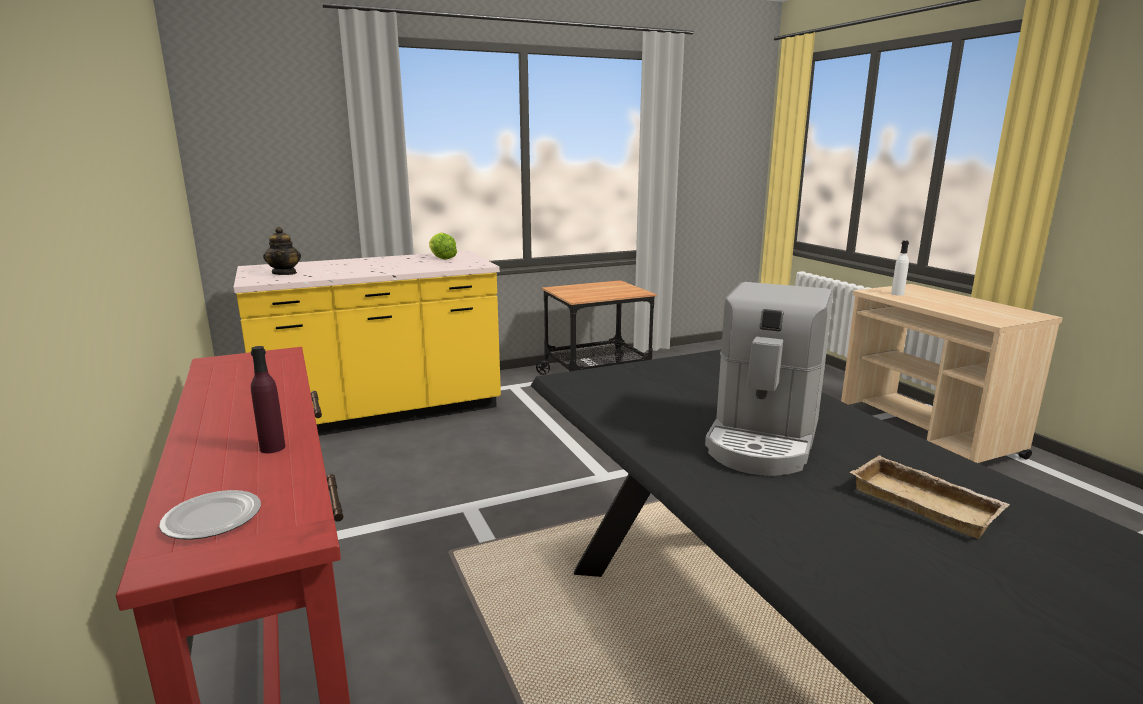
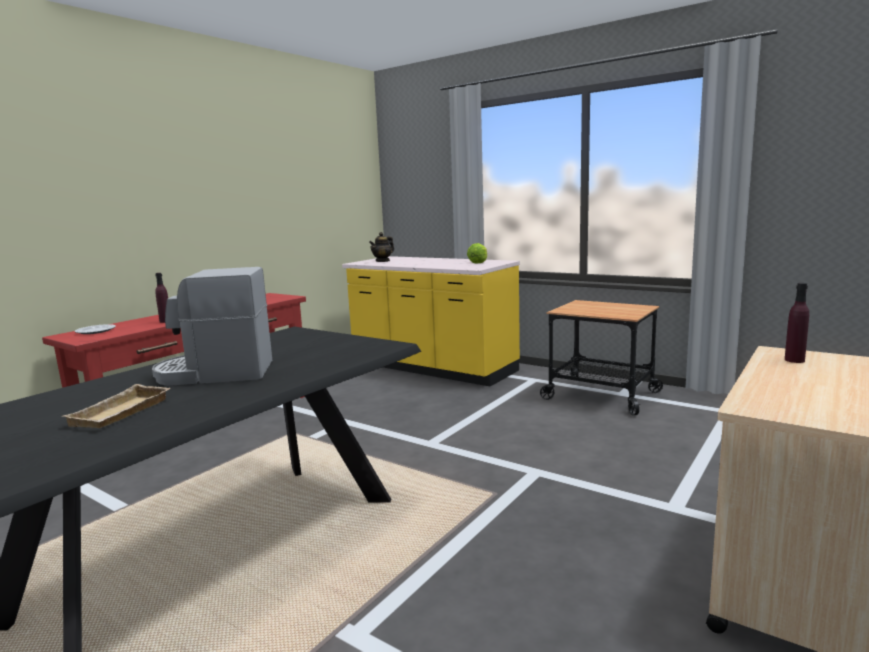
camera: 60 degrees right, 5 degrees down
white bottle [891,240,909,296] -> purple bottle [785,283,809,363]

